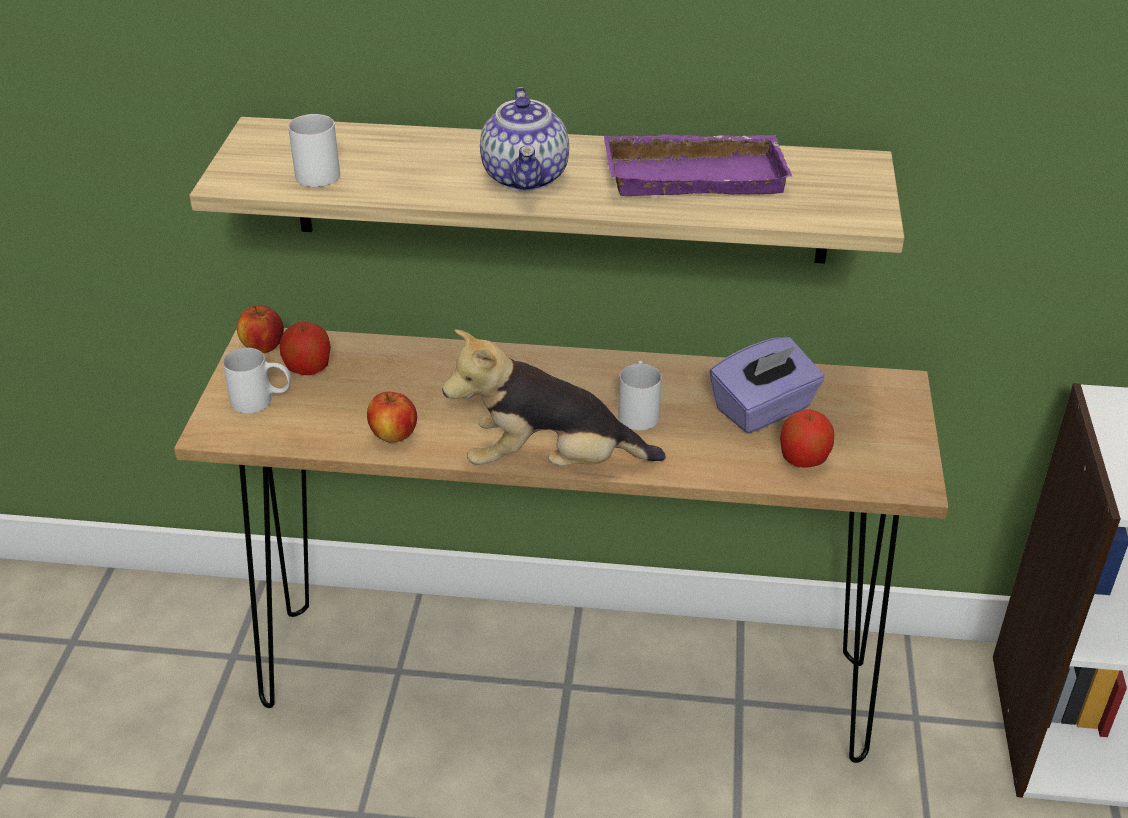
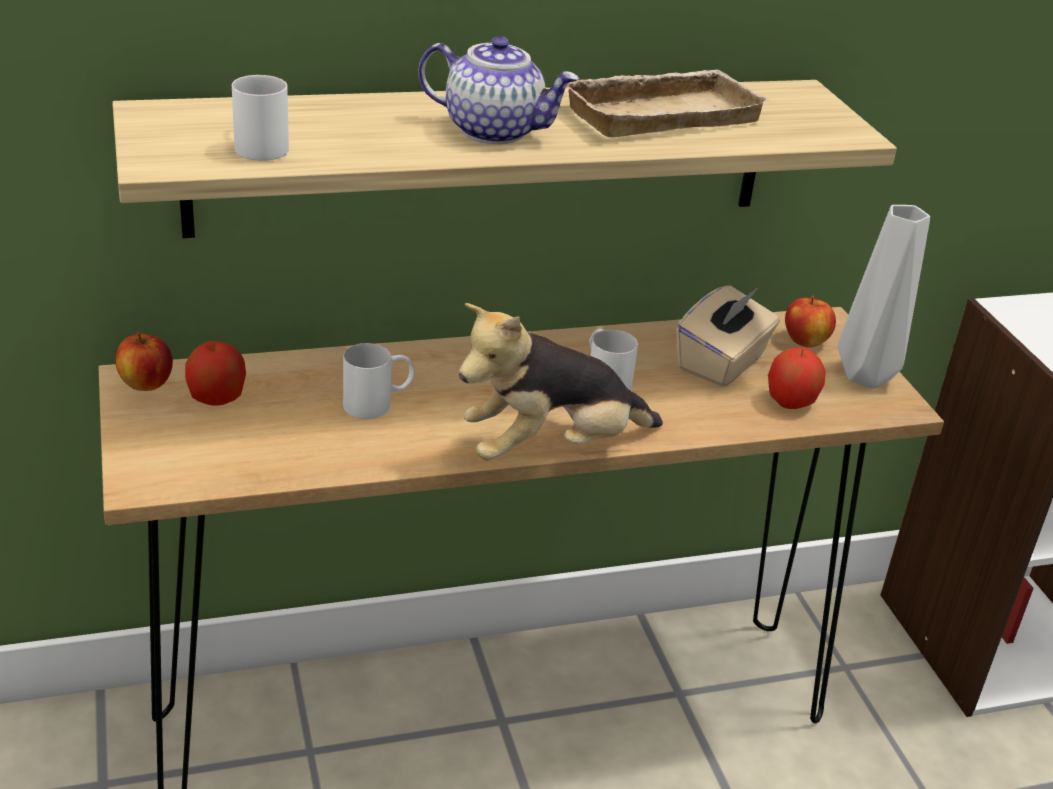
camera: 25 degrees left, 5 degrees down
white mug [222,348,291,414] -> white mug moved to [343,343,415,419]
apple [367,392,417,443] -> apple moved to [785,296,836,348]
teapot [480,87,569,191] -> teapot turned 45 degrees counterclockwise [418,36,579,144]
purple tray [603,134,792,196] -> beige tray [566,70,770,137]
purple tissue box [710,337,825,433] -> beige tissue box [676,285,780,387]
none -> grey vase [838,205,930,389]

